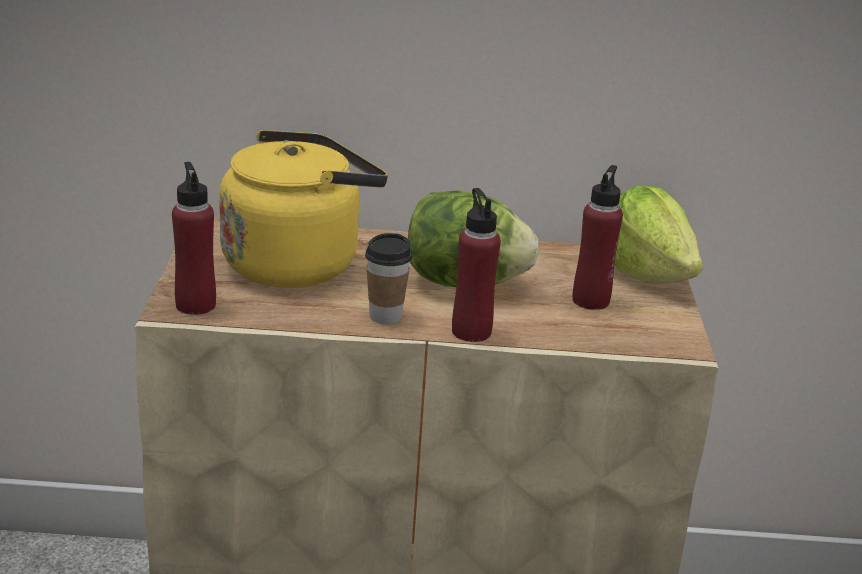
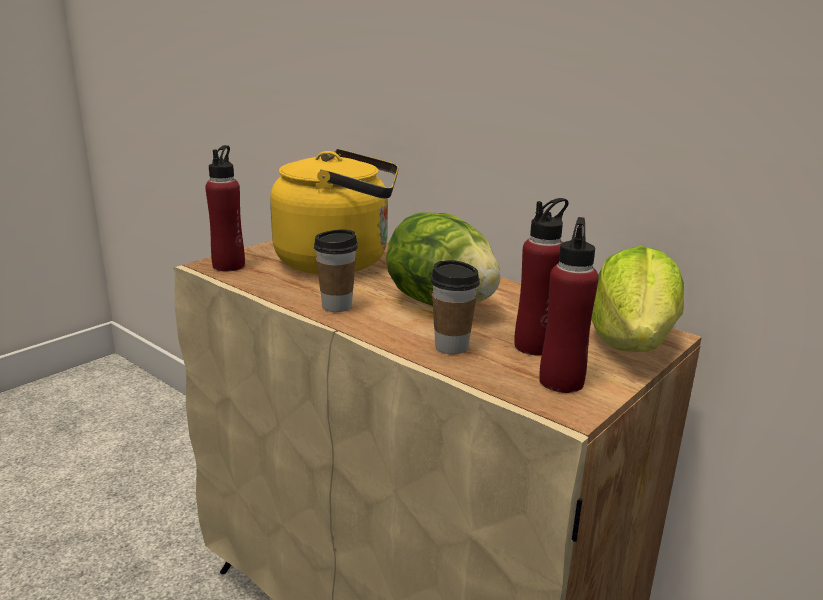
camera: 40 degrees right, 5 degrees down
red bottle [452,188,501,342] -> red bottle moved to [539,217,599,393]
none -> cup [430,260,480,354]

